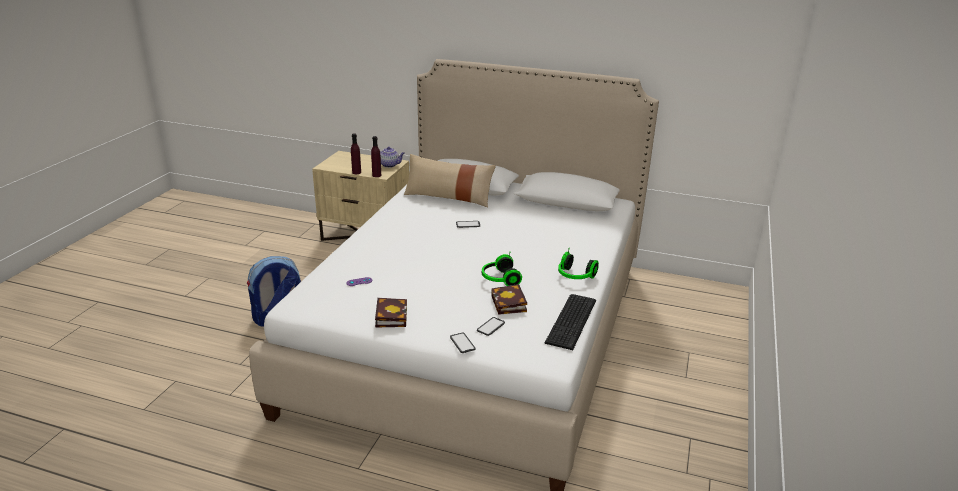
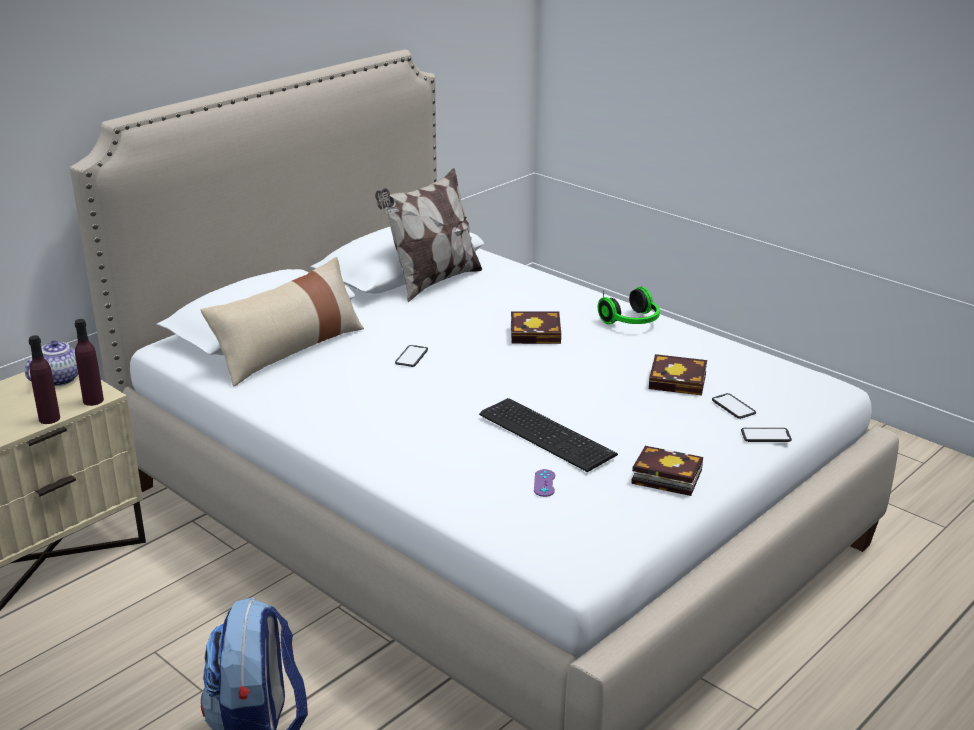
camera: 65 degrees left, 0 degrees up
headphones [482,254,522,286] -> none
keyboard [545,294,596,350] -> keyboard moved to [479,398,618,472]
none -> pillow [375,168,482,302]
none -> book [511,311,561,344]

